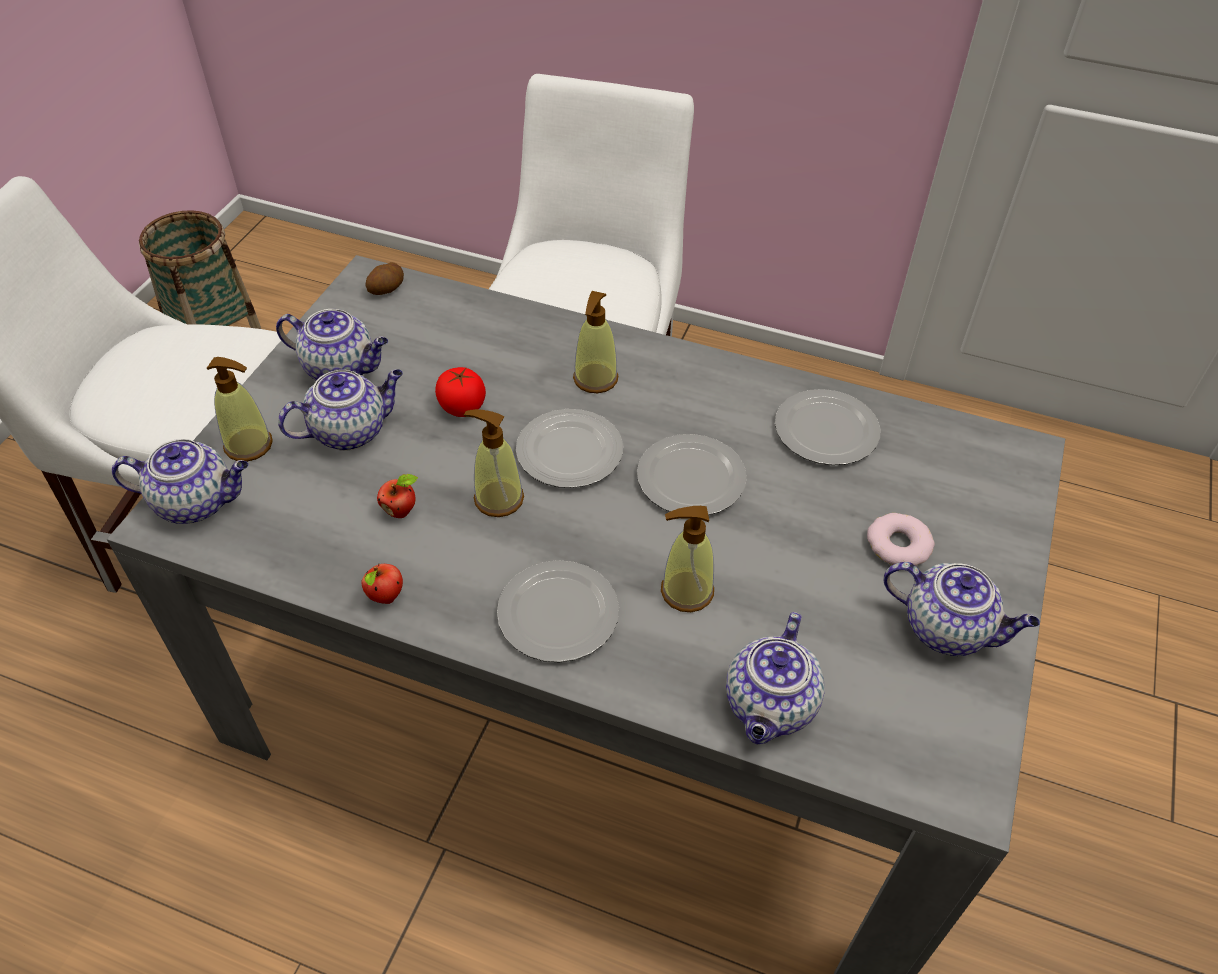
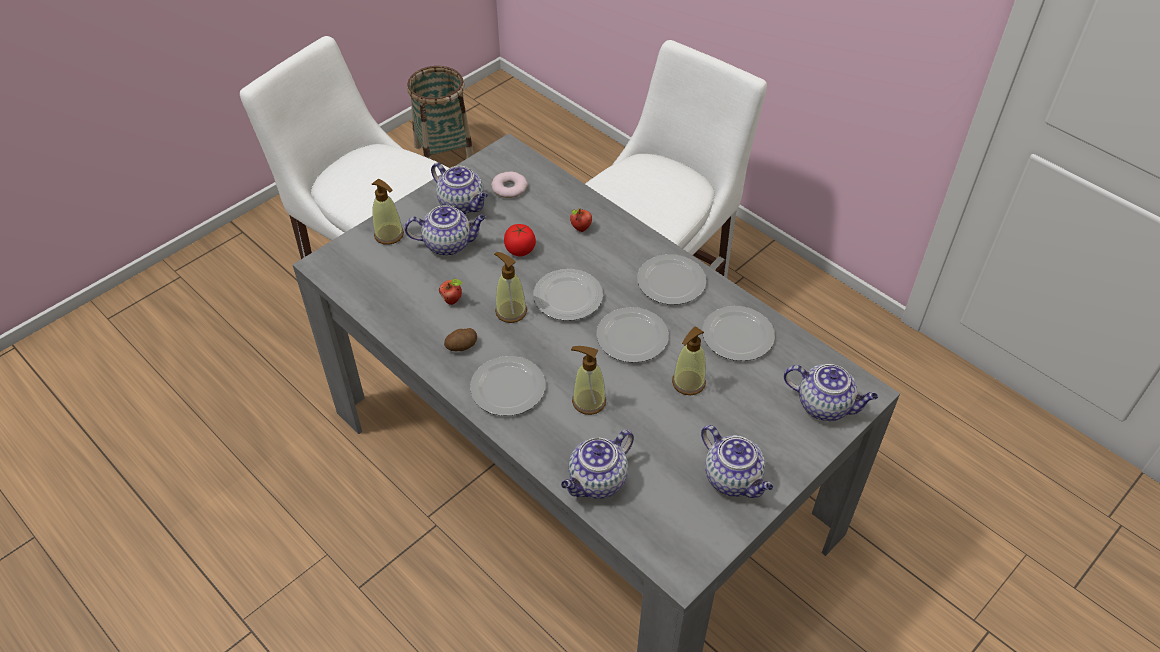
camera: 25 degrees right, 0 degrees up
teapot [112,439,249,524] -> teapot moved to [784,364,878,421]
apple [361,564,403,604] -> apple moved to [570,208,592,232]
potato [365,262,404,295] -> potato moved to [444,328,477,351]
soap dispenser [573,291,619,393] -> soap dispenser moved to [672,326,706,395]
donut [867,513,935,566] -> donut moved to [491,172,528,198]
none -> plate [637,254,706,305]

